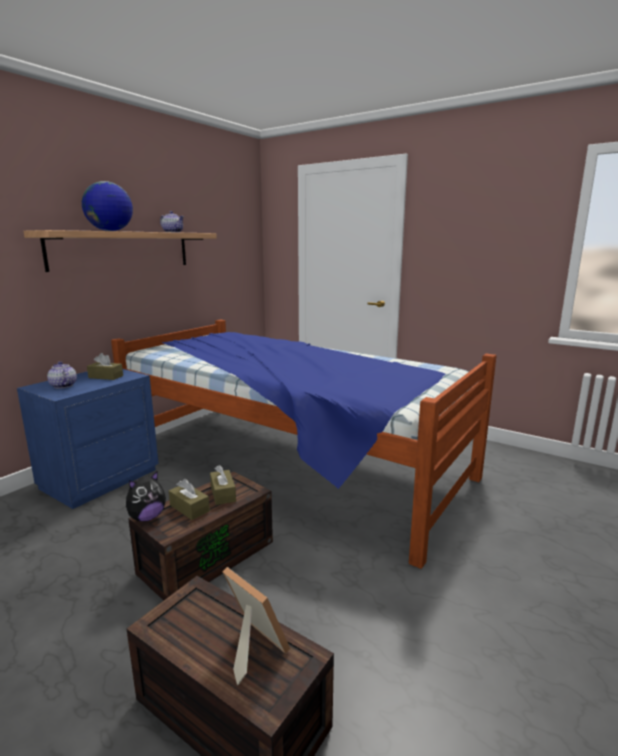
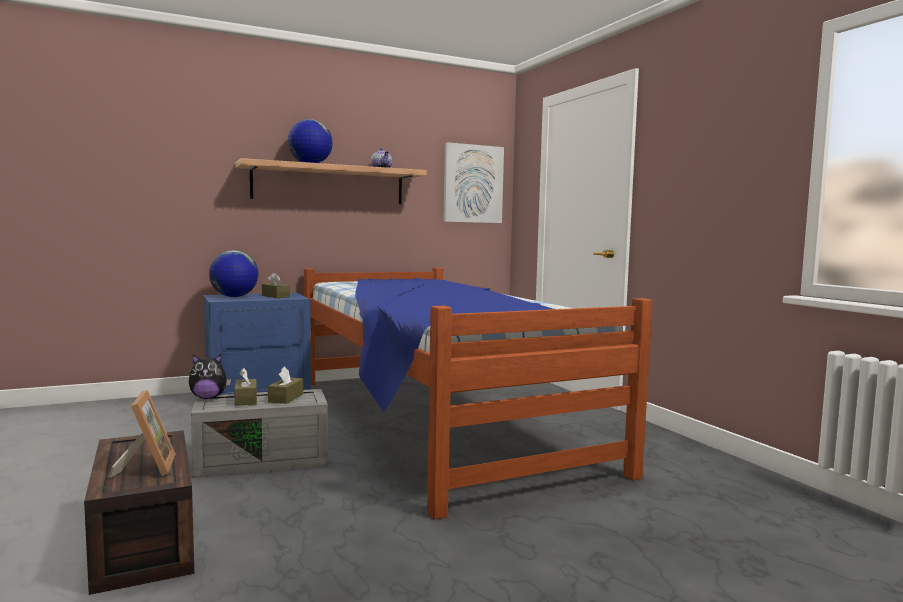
camera: 30 degrees right, 10 degrees down
teapot [47,361,77,389] -> globe [209,250,258,297]
brown storage box [128,471,273,601] -> grey storage box [191,389,328,478]
none -> picture [444,142,504,223]

